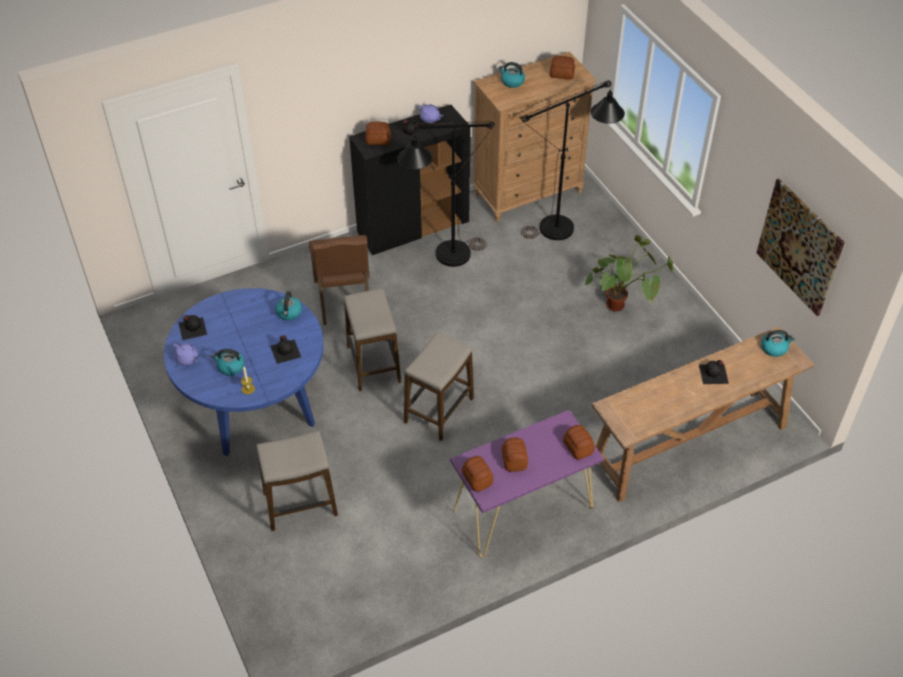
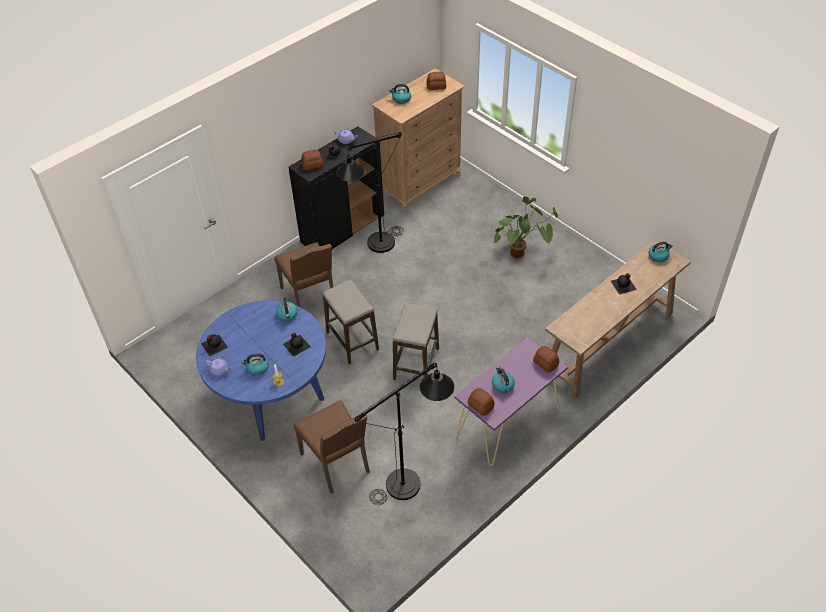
camera: 15 degrees left, 0 degrees up
stool [256,431,338,531] -> brown chair [294,400,370,494]
bread [502,438,528,472] -> kettle [492,367,515,393]
black floor lamp [521,80,625,240] -> black floor lamp moved to [355,363,454,505]
picture [756,178,845,316] -> none

